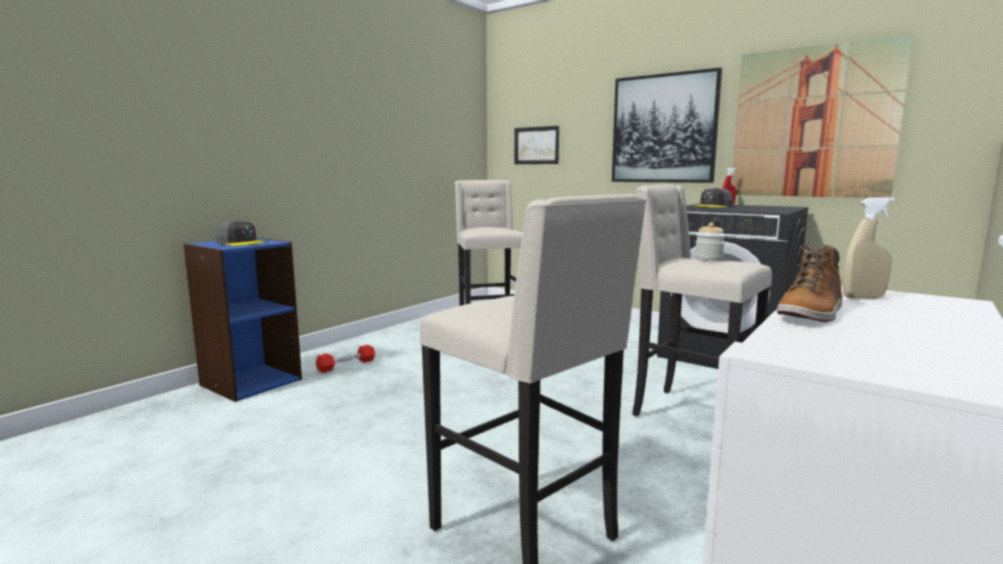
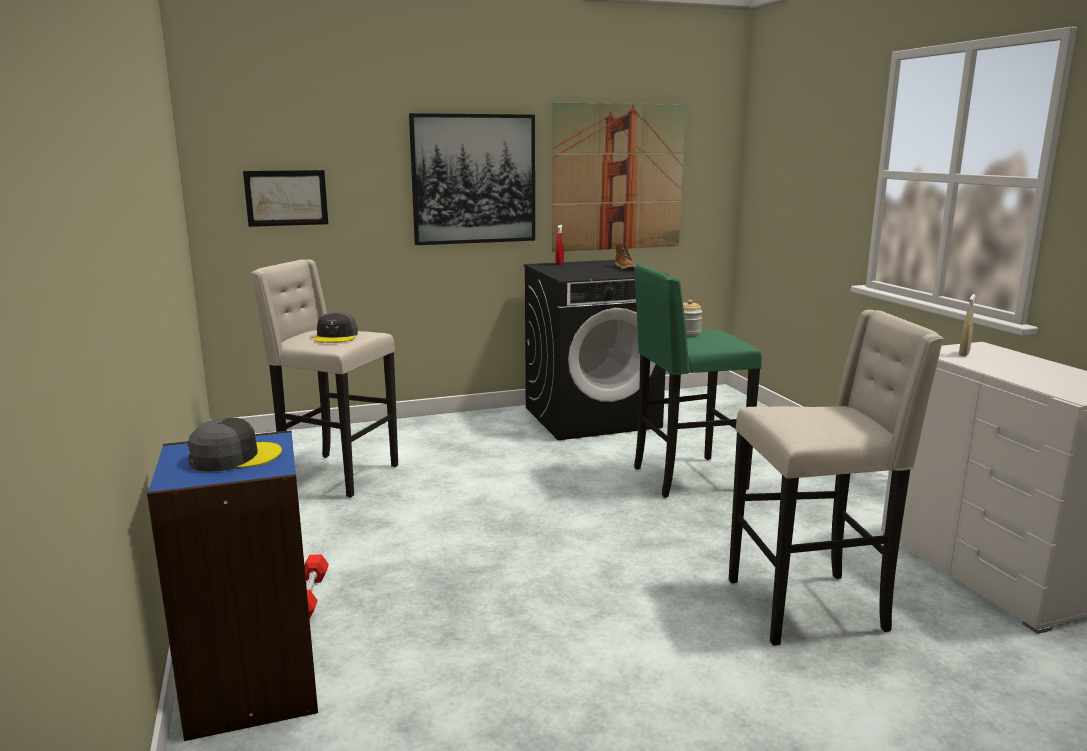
camera: 55 degrees left, 5 degrees up
beige stool [633,184,772,416] -> green stool [634,265,762,498]
grey cap [694,188,733,208] -> grey cap moved to [314,312,358,343]
boot [777,243,843,322] -> boot moved to [615,243,637,270]

